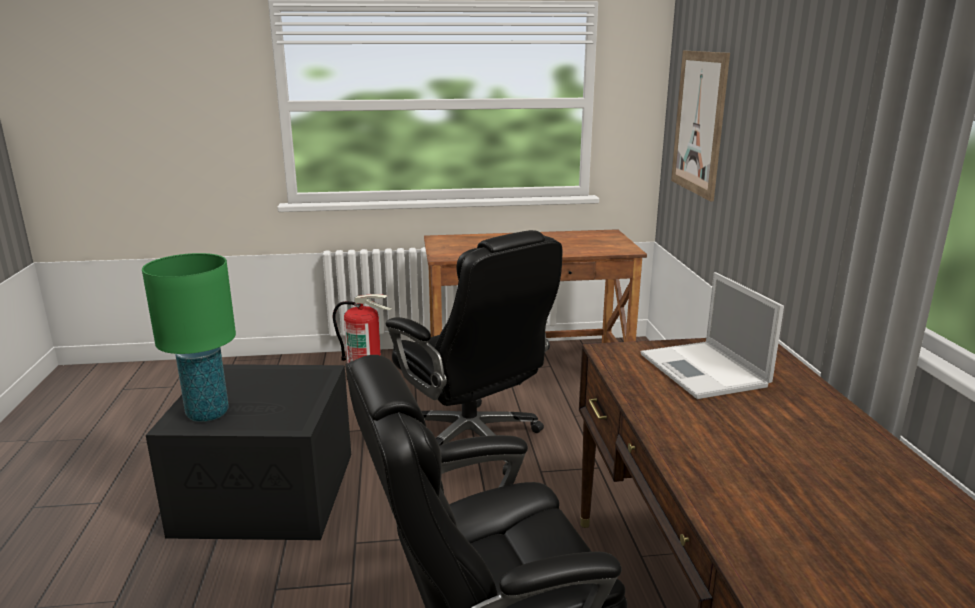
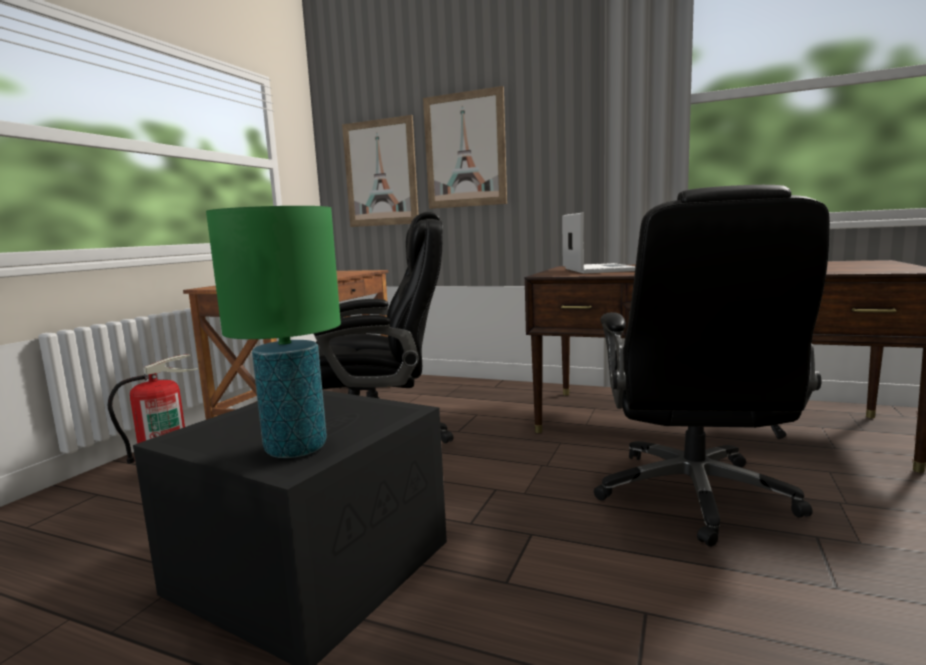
camera: 60 degrees left, 10 degrees down
laptop [641,272,784,399] -> laptop turned 105 degrees counterclockwise [562,213,636,274]
none -> picture [423,86,507,209]

